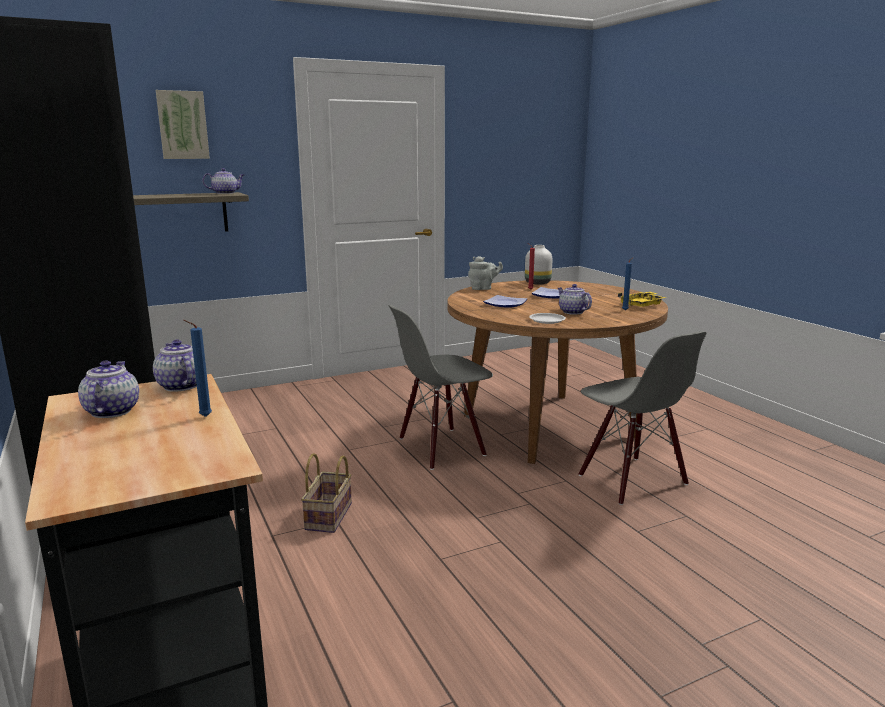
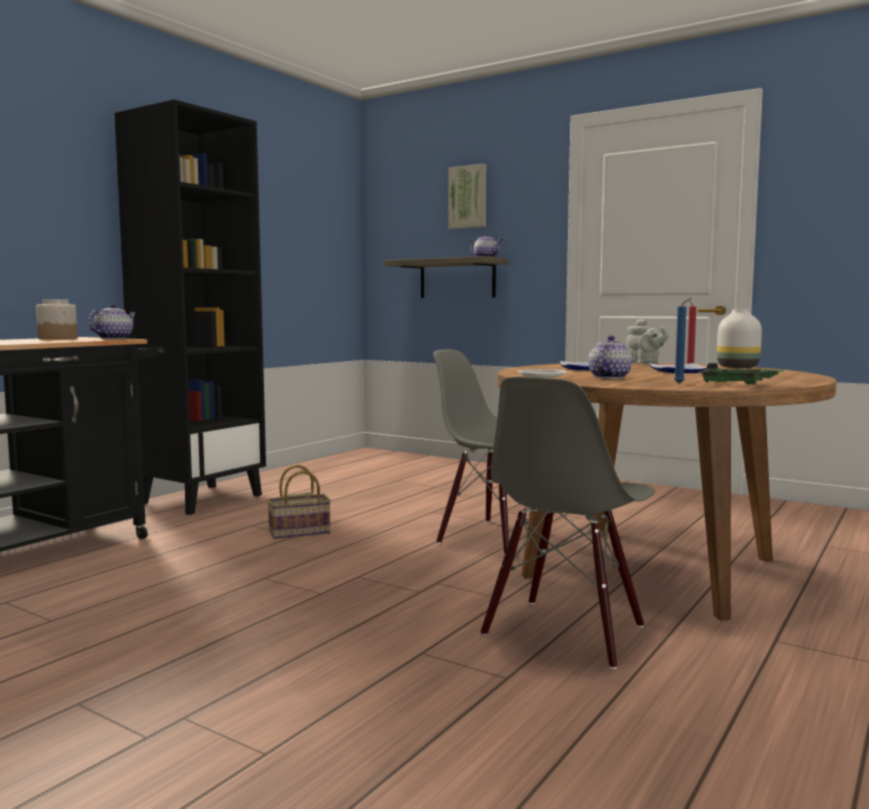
camera: 60 degrees right, 10 degrees down
teapot [78,361,139,418] -> jar [36,299,77,340]
blue candle [183,320,212,417] -> none
yellow tray [618,292,667,307] -> green tray [698,363,784,385]

